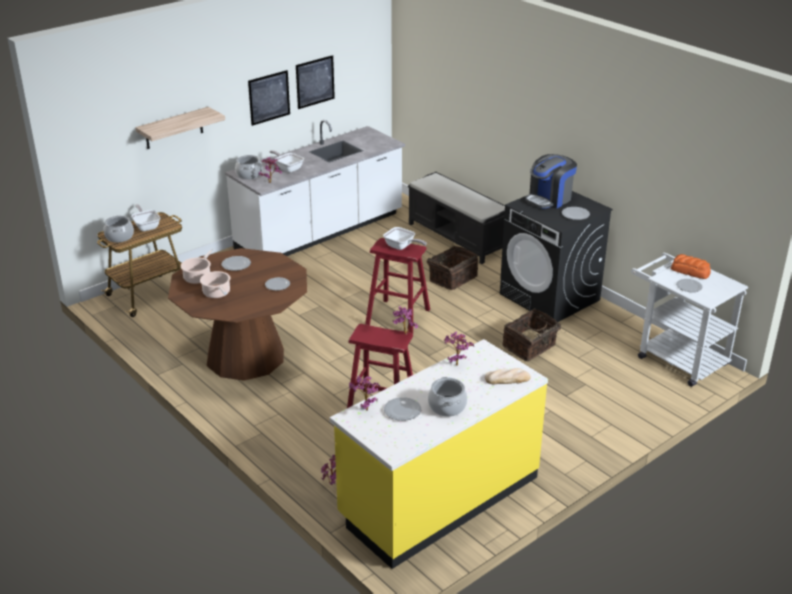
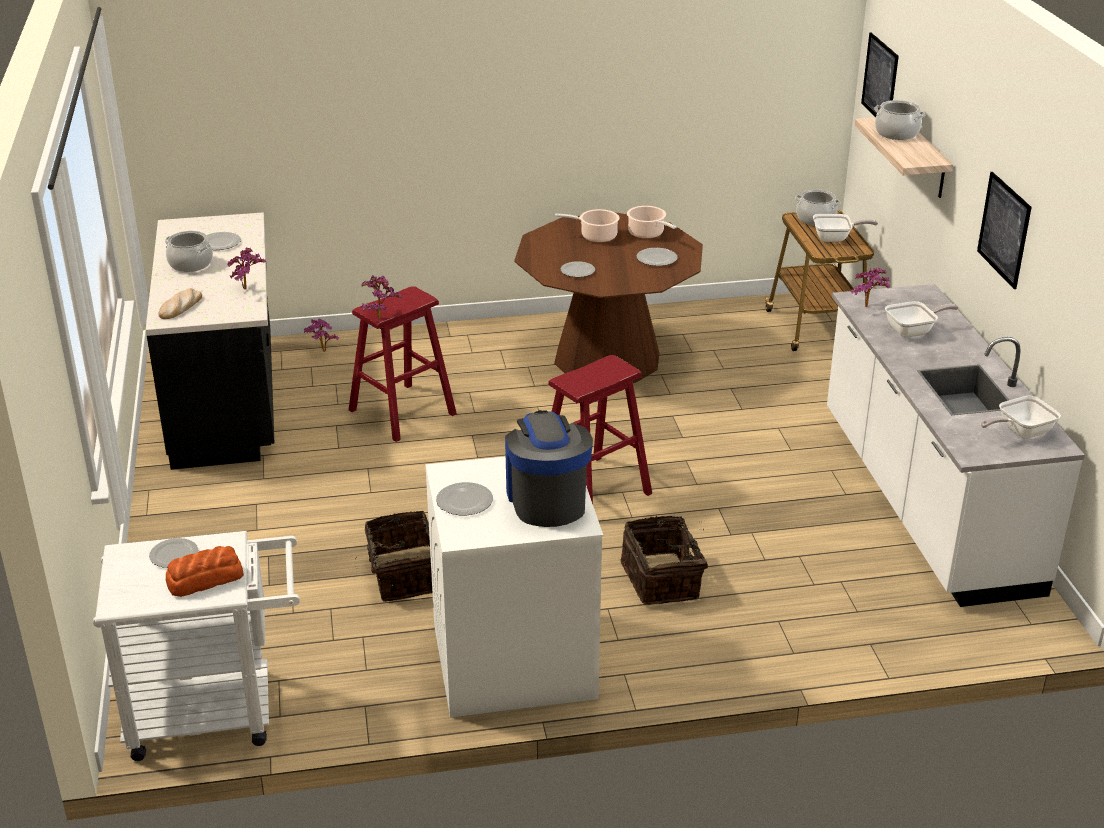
camera: 120 degrees right, 0 degrees up
cooking pot [235,155,263,179] -> cooking pot moved to [874,100,925,140]
picture [296,55,335,109] -> picture moved to [861,32,899,117]
yellow counter [330,339,548,569] -> black counter [146,212,274,470]
potted plant [349,376,380,411] -> none
frying pan [383,227,427,250] -> frying pan moved to [981,396,1061,439]
black bench [408,172,505,264] -> none
black washing machine [500,191,613,322] -> white washing machine [426,456,603,718]

